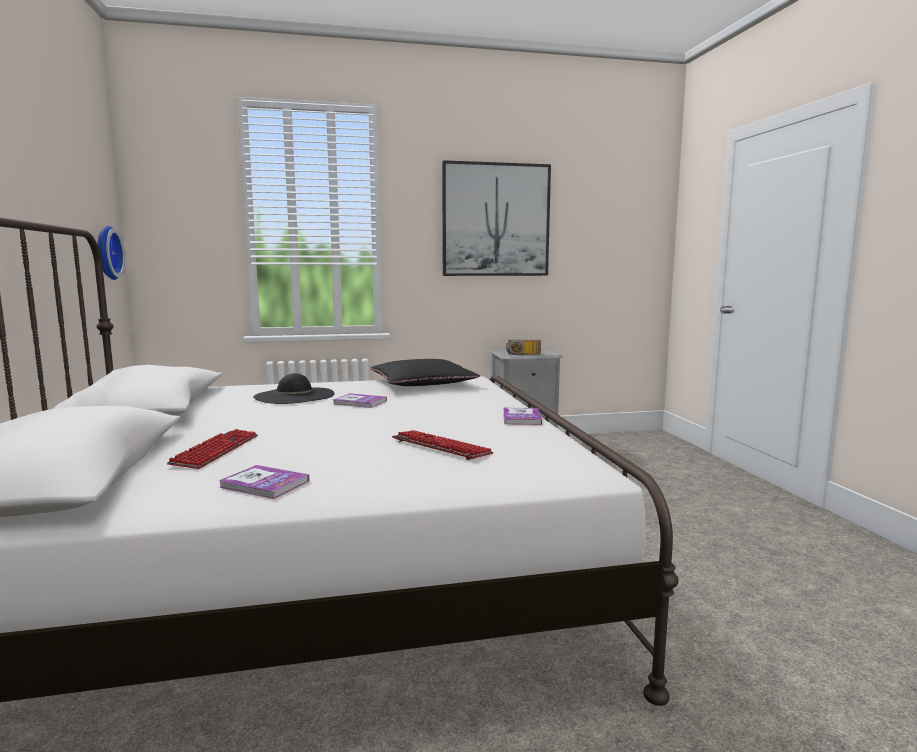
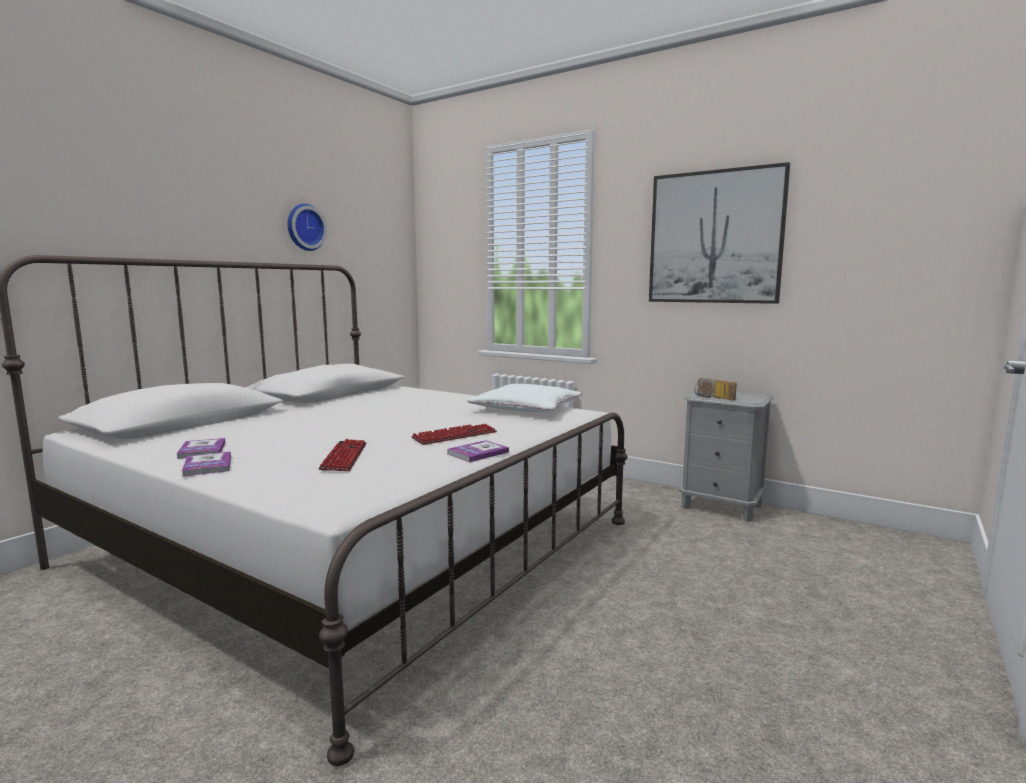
camera: 45 degrees right, 0 degrees up
wall clock [97,226,125,280] -> wall clock moved to [288,204,327,251]
keyboard [167,429,258,469] -> keyboard moved to [411,424,497,445]
black hat [253,373,335,404] -> none
book [333,393,387,408] -> book moved to [182,451,231,477]
black pillow [370,359,480,386] -> white pillow [467,384,583,412]

